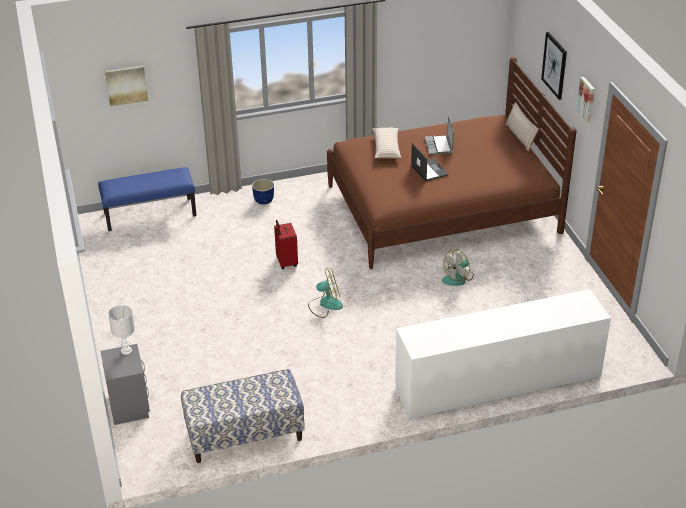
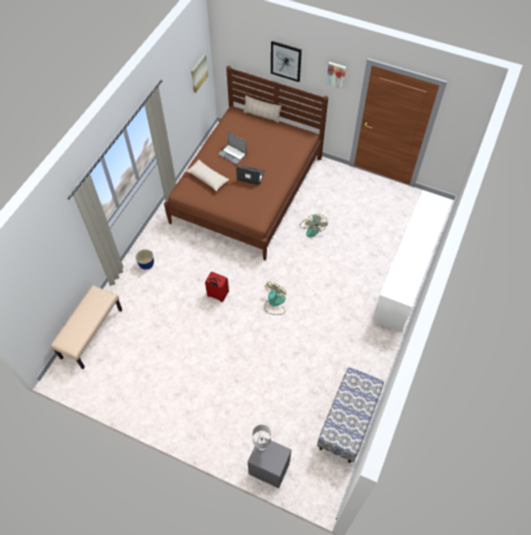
camera: 50 degrees left, 20 degrees up
blue bench [98,167,197,231] -> beige bench [50,285,122,369]
picture [105,65,148,107] -> picture moved to [191,54,208,93]

